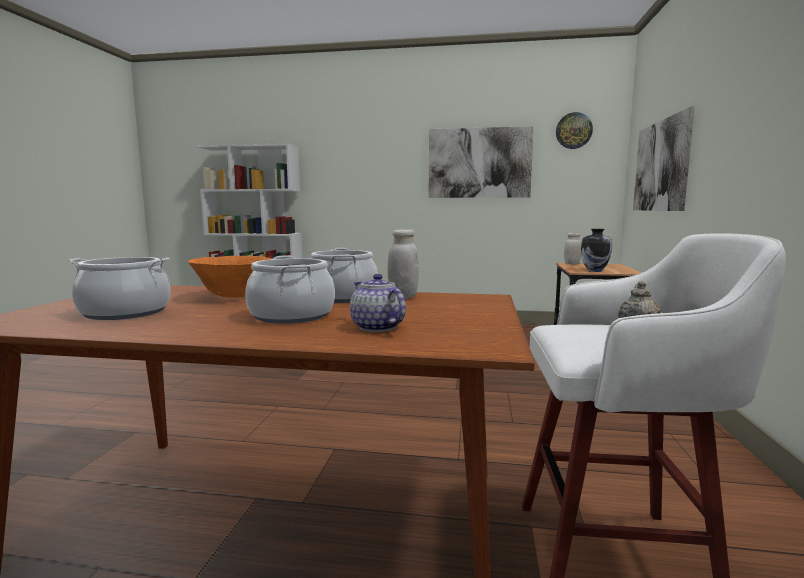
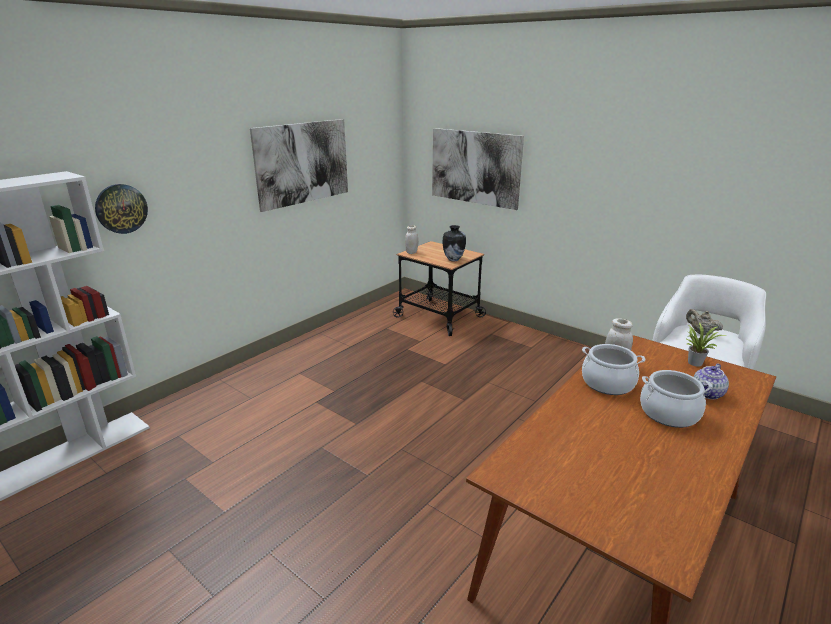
camera: 60 degrees left, 15 degrees up
cooking pot [68,257,171,320] -> none
orange bowl [188,256,272,297] -> none
teapot [350,274,406,332] -> teapot turned 45 degrees counterclockwise [693,363,729,399]
wall clock [556,112,593,149] -> wall clock moved to [95,184,148,234]
none -> potted plant [685,323,726,367]

